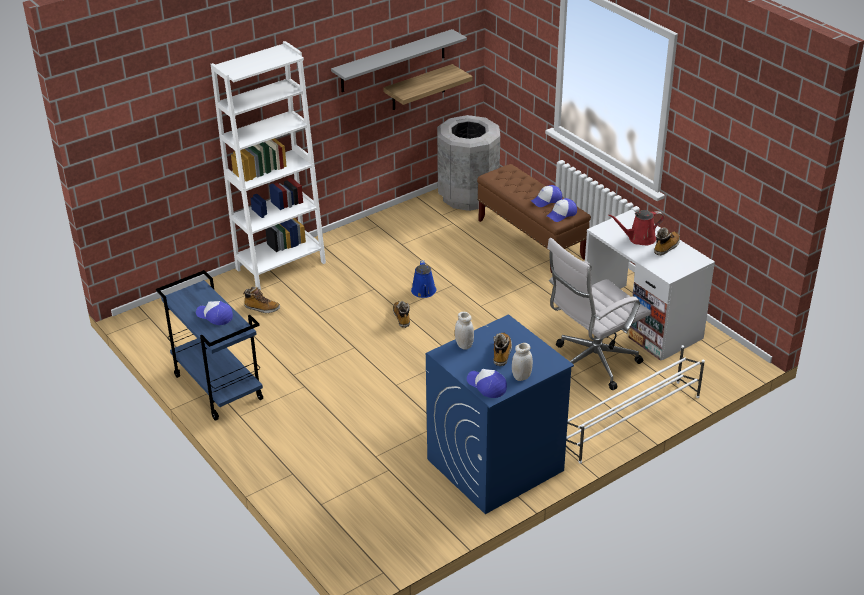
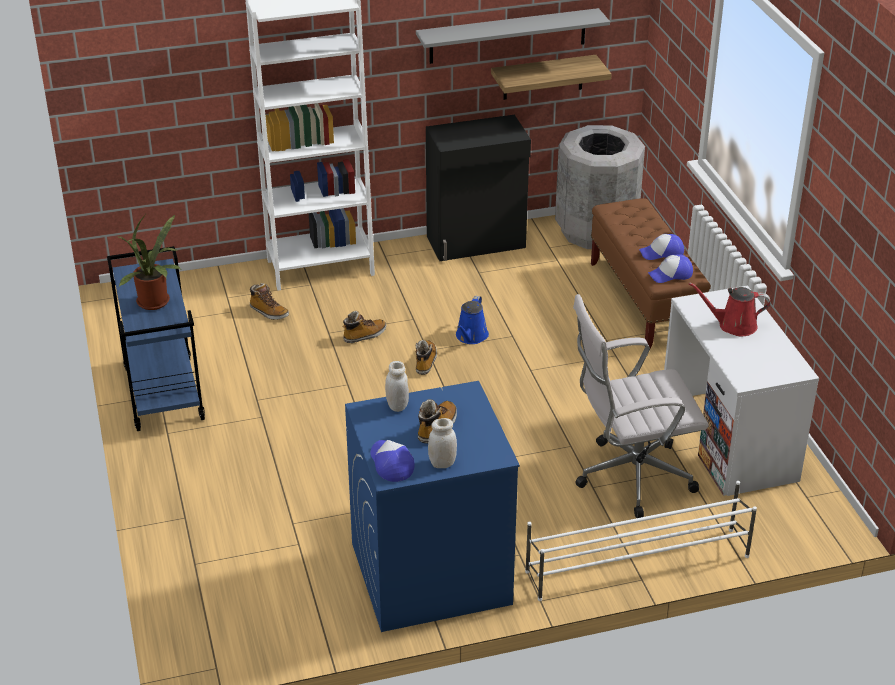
camera: 20 degrees right, 0 degrees up
cap [196,301,233,325] -> potted plant [119,215,181,310]
boot [654,227,680,256] -> boot moved to [343,311,386,343]
none -> black cabinet [426,115,531,261]

